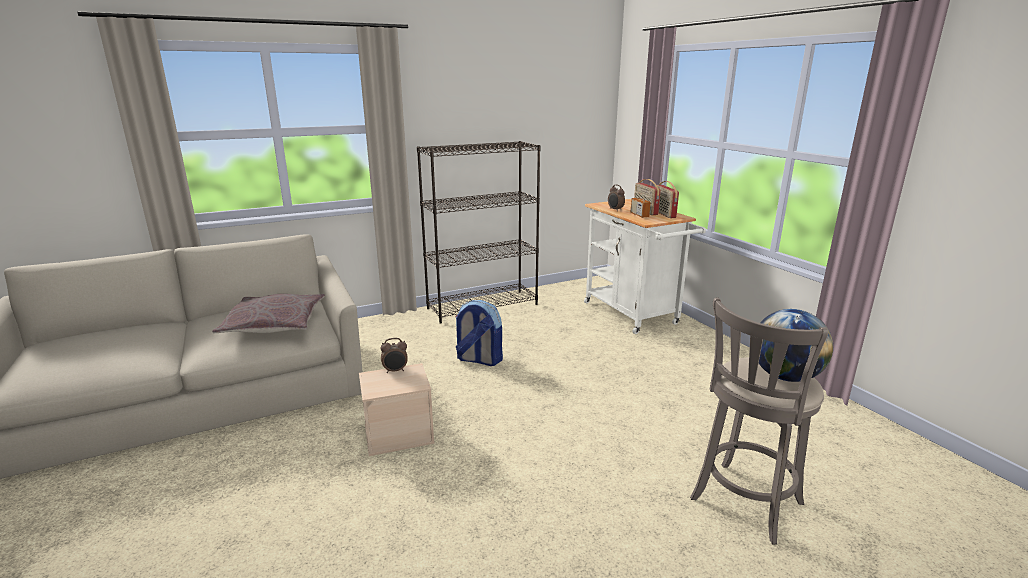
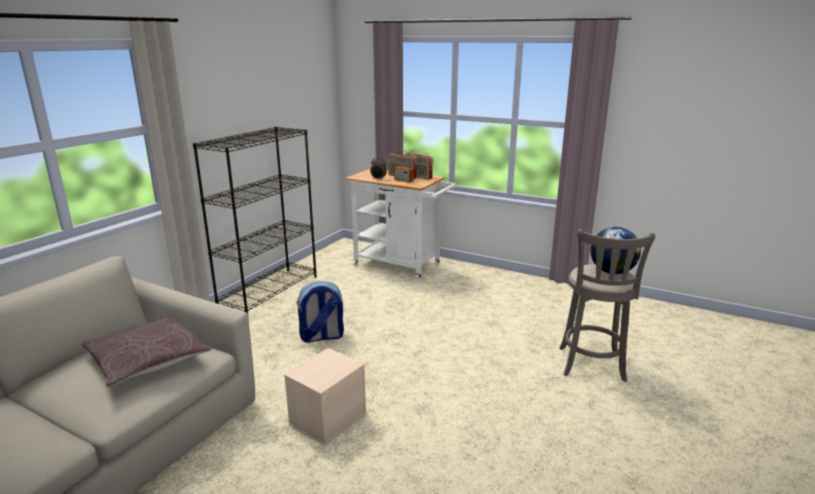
camera: 35 degrees left, 0 degrees up
alarm clock [381,338,408,373] -> none

